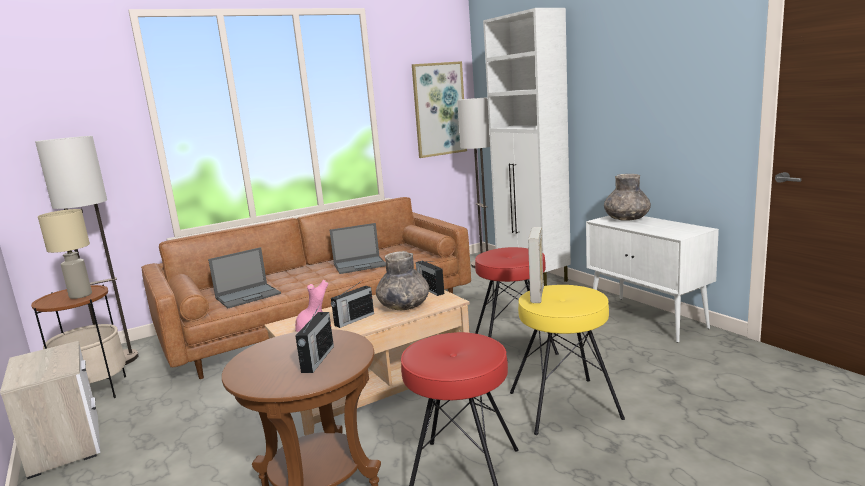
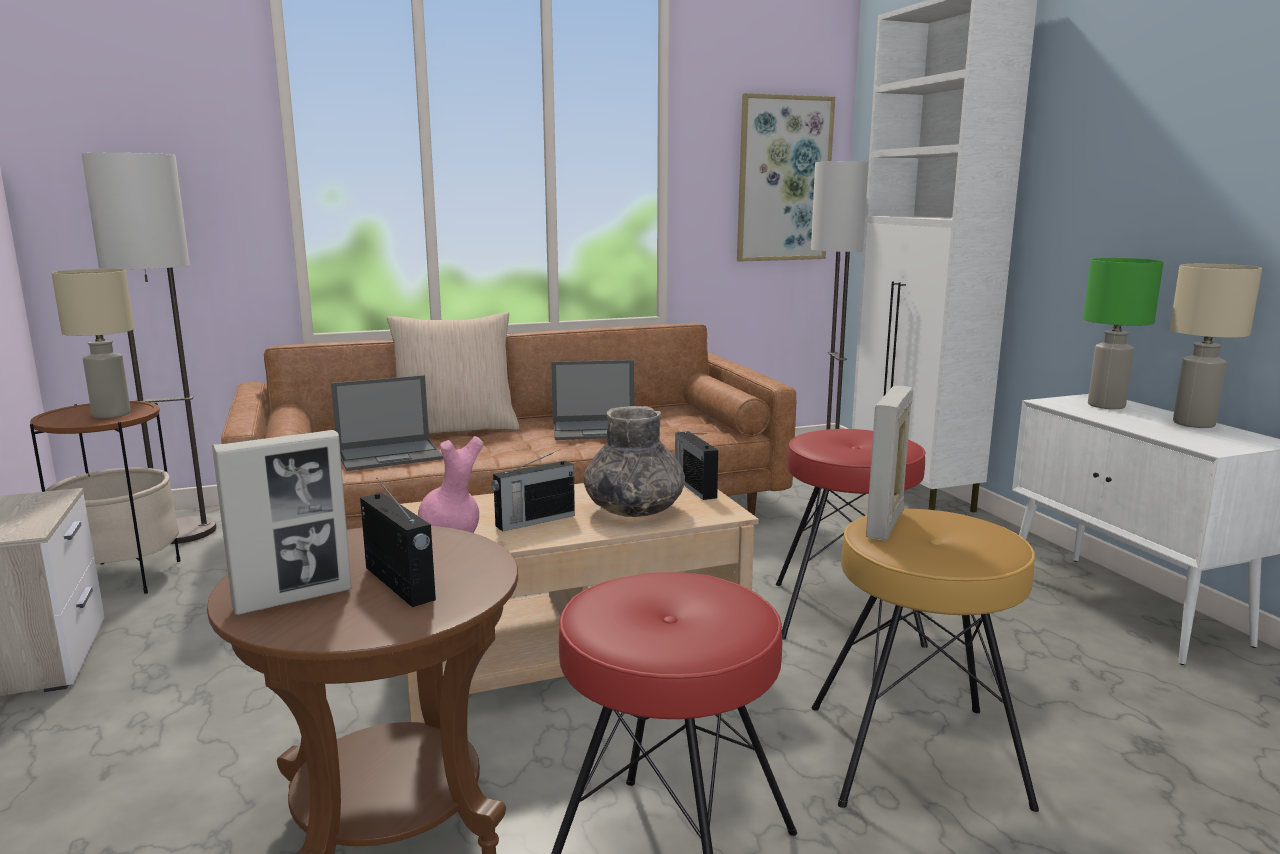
camera: 10 degrees right, 0 degrees up
radio [295,305,334,373] -> radio turned 60 degrees counterclockwise [360,478,436,607]
yellow stool [510,285,625,435] -> brown stool [811,509,1039,812]
grey vase [604,174,651,221] -> green table lamp [1083,258,1164,409]
none -> picture frame [212,430,352,615]
none -> beige pillow [387,312,520,434]
none -> beige table lamp [1170,264,1262,428]

